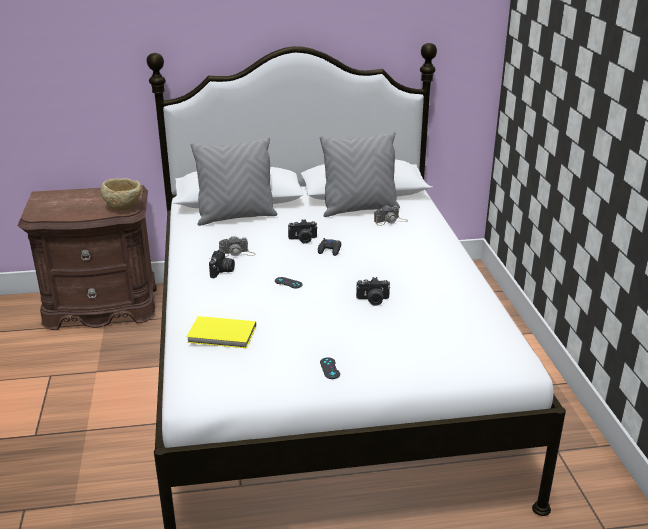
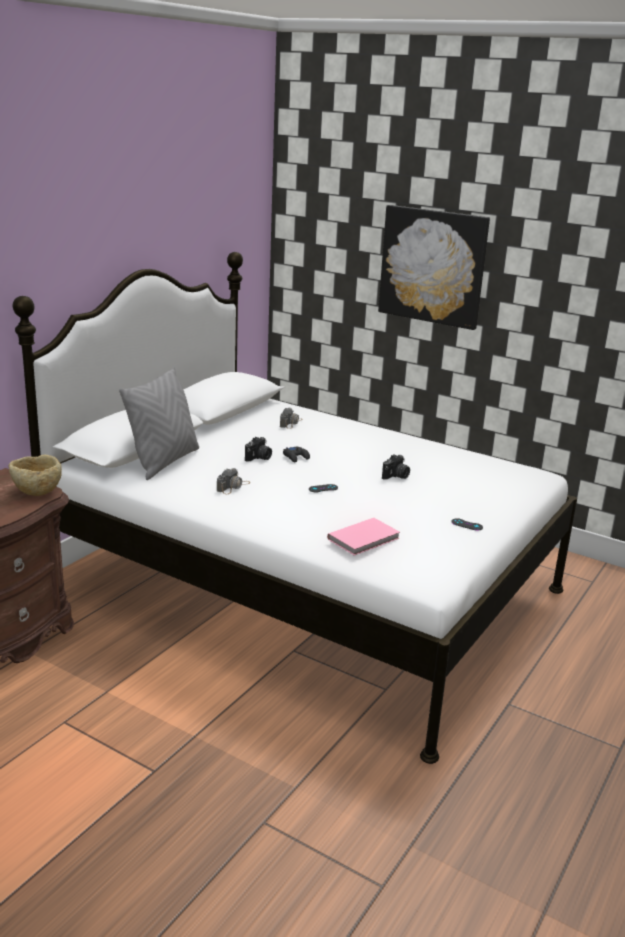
camera: 50 degrees left, 5 degrees down
yellow book [186,316,256,348] -> pink book [327,518,400,556]
camera [209,249,235,278] -> none
grey pillow [320,132,400,217] -> none
none -> picture [378,205,490,330]

